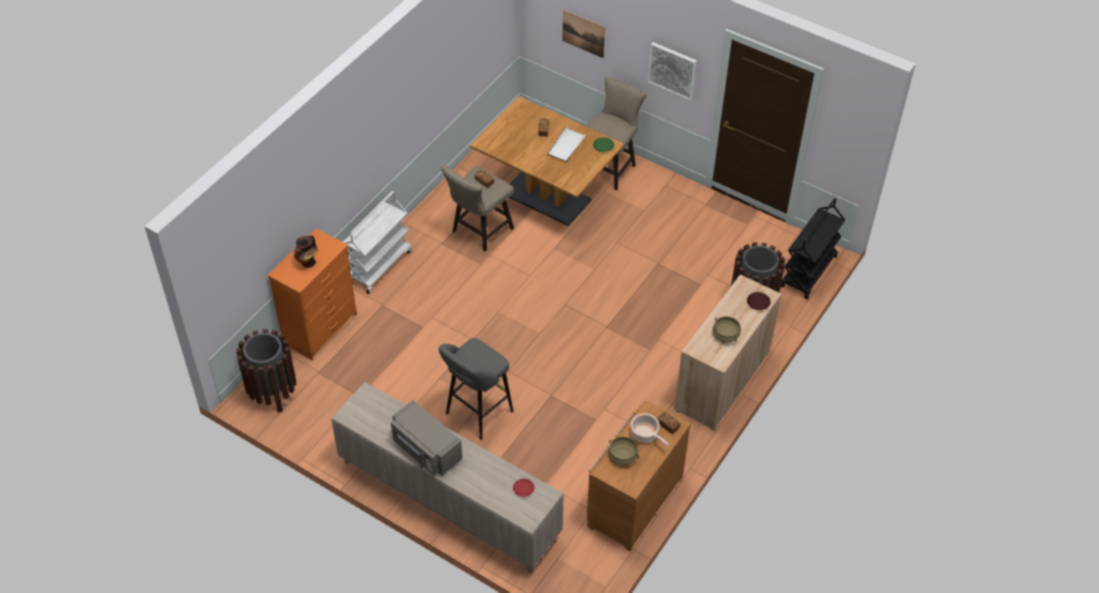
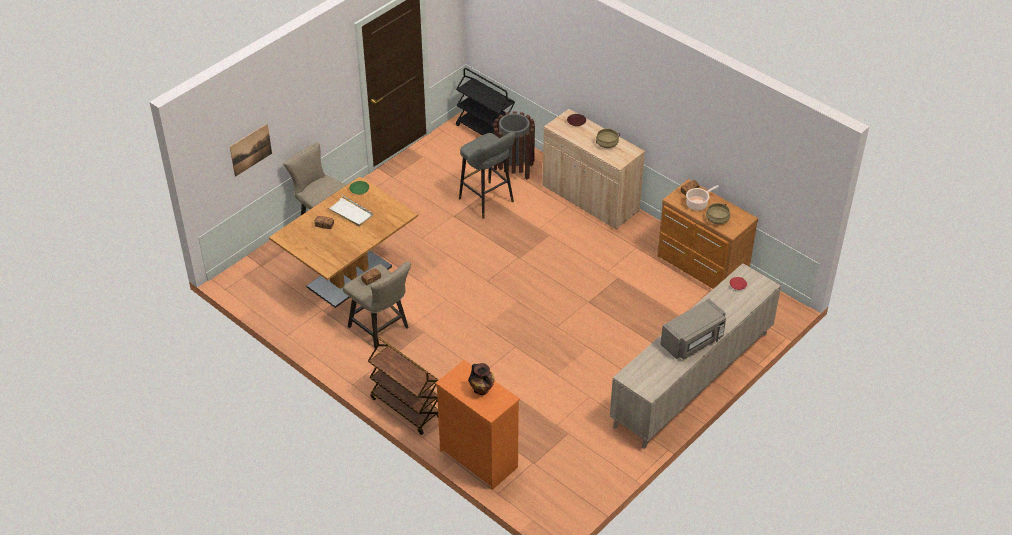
camera: 80 degrees left, 5 degrees down
brown trash can [236,329,296,413] -> none
white cart [343,191,411,294] -> brown cart [368,337,438,435]
grey stool [439,338,514,440] -> grey stool moved to [459,131,515,219]
picture [648,42,697,101] -> none

